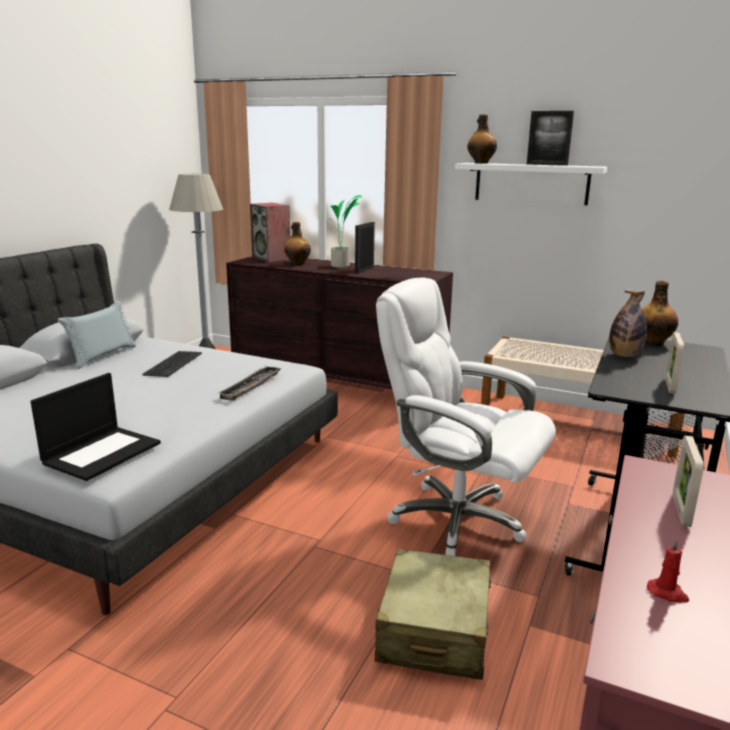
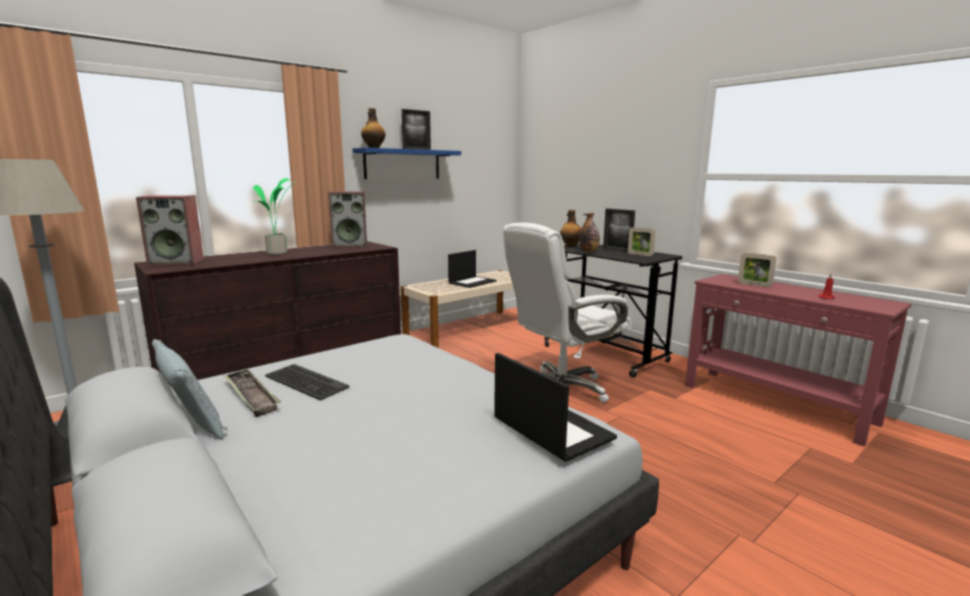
camera: 65 degrees left, 5 degrees down
tray [218,366,281,401] -> tray moved to [223,369,281,417]
bottle [284,222,311,265] -> none
picture frame [355,222,375,274] -> picture frame moved to [603,208,635,252]
beige suitcase [375,549,491,680] -> none
white shelf [455,163,607,205] -> blue shelf [353,148,461,179]
none -> speaker [328,191,367,248]
none -> laptop [448,250,496,288]

